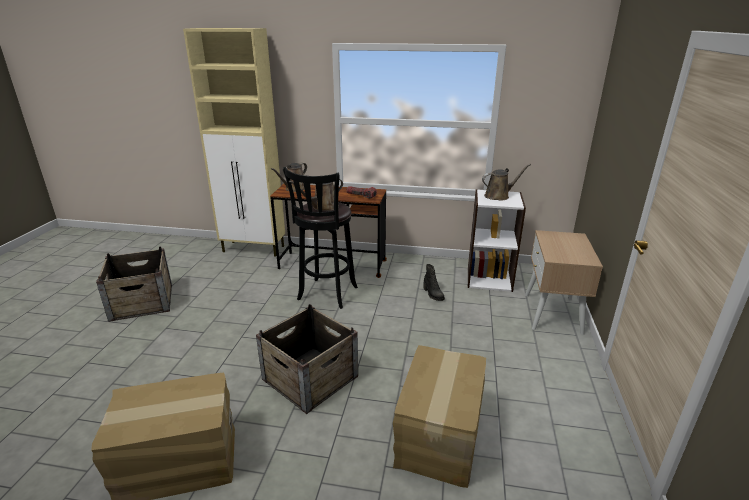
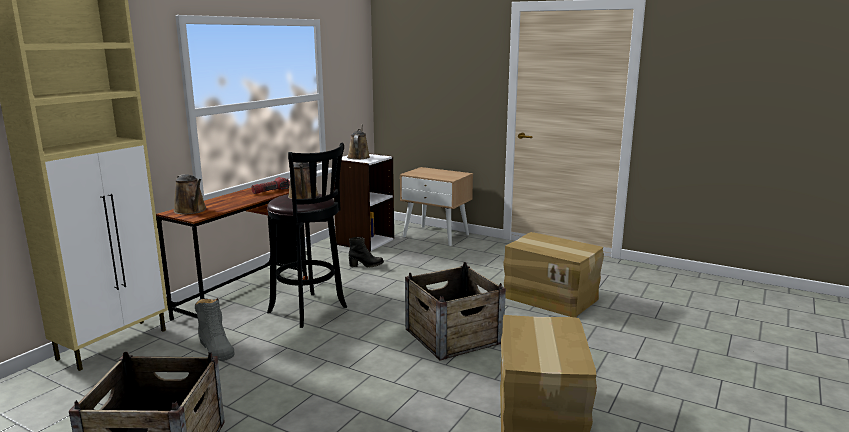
camera: 70 degrees left, 10 degrees down
none -> grey boot [195,298,234,361]

